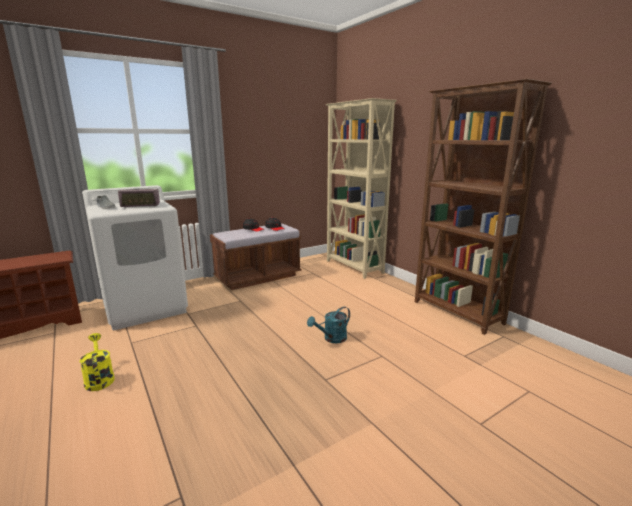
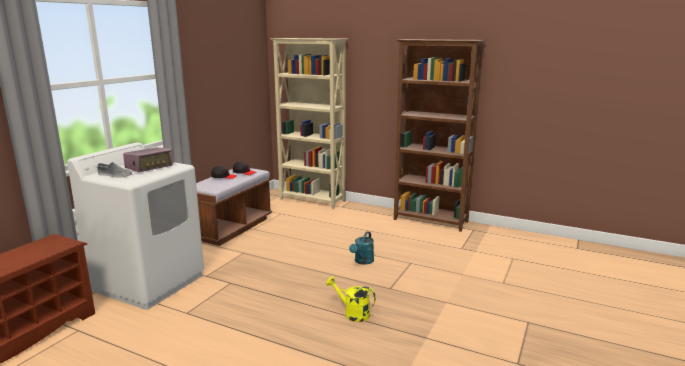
camera: 30 degrees left, 0 degrees up
yellow watering can [80,333,115,391] -> yellow watering can moved to [326,276,376,322]

